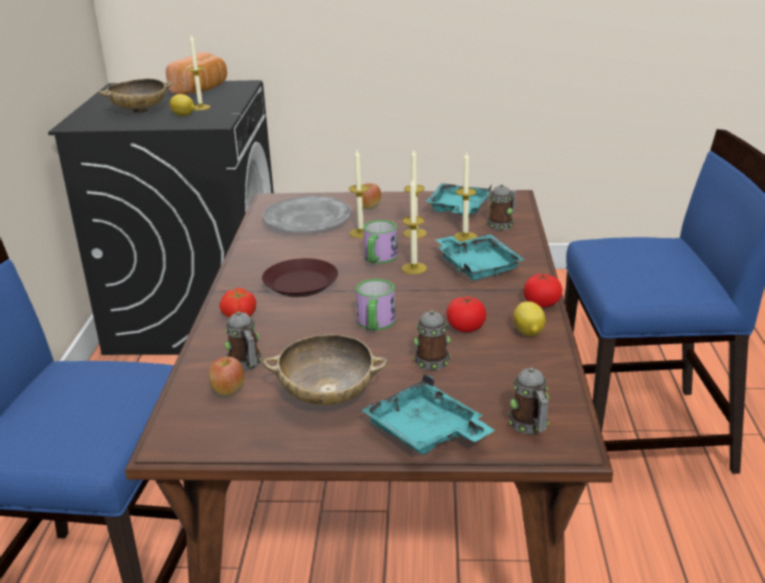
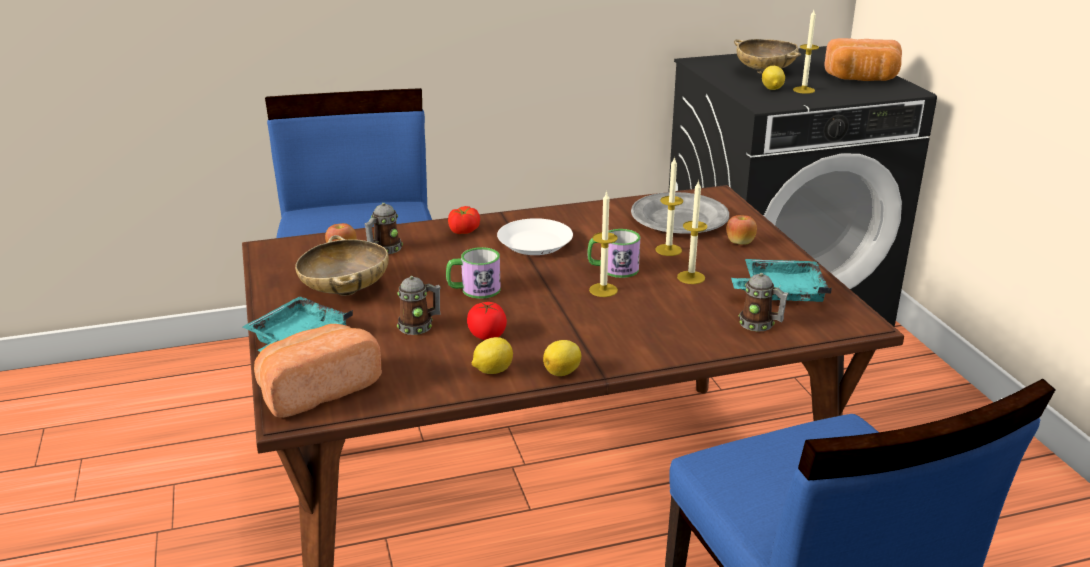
camera: 70 degrees right, 0 degrees up
brown plate [262,258,338,297] -> white plate [497,218,573,255]
turquoise tray [435,234,525,281] -> none
candle [453,151,478,242] -> none
mug [508,368,549,434] -> bread [254,324,382,418]
tomato [524,274,562,307] -> lemon [543,340,581,376]

